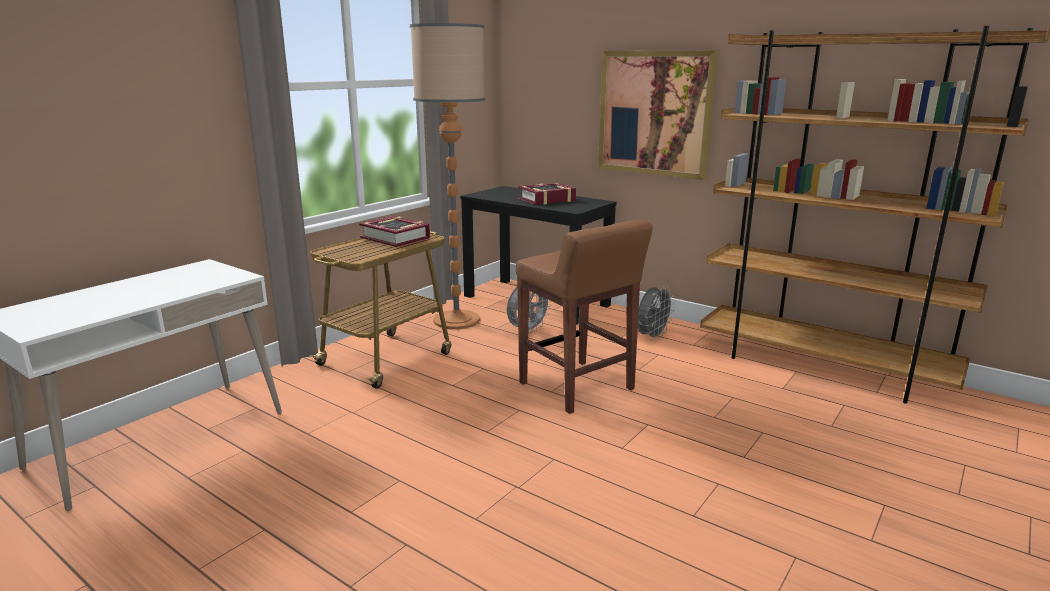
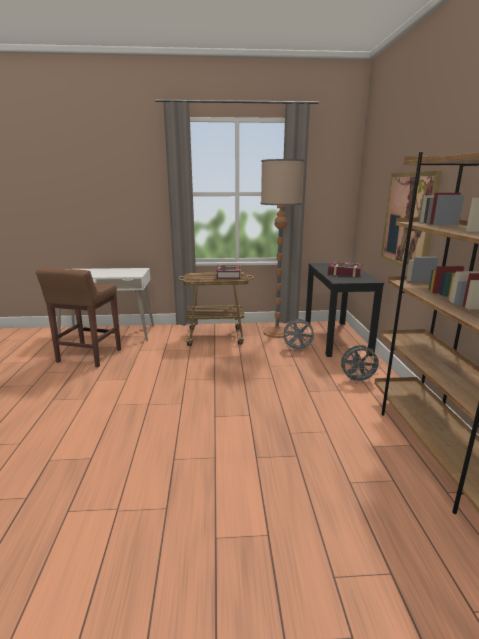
camera: 50 degrees right, 0 degrees up
brown stool [516,220,653,414] -> brown stool moved to [36,268,121,367]

